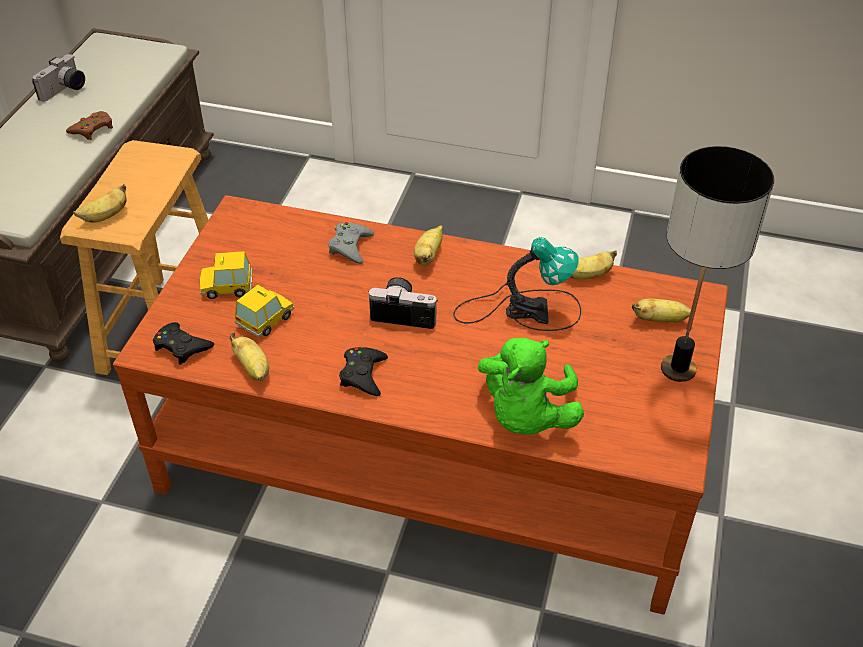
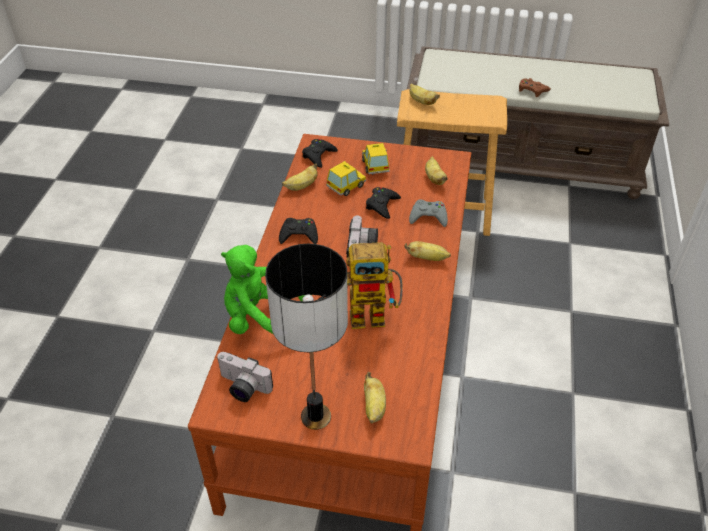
camera: 85 degrees right, 0 degrees up
camera [32,54,85,102] -> camera moved to [216,352,273,402]
toy car [235,285,294,338] -> toy car turned 75 degrees counterclockwise [326,161,366,196]
table lamp [453,237,581,331] -> toy robot [346,242,403,329]
banana [570,250,617,280] -> banana moved to [425,156,448,185]
none -> black game controller [366,187,401,219]

